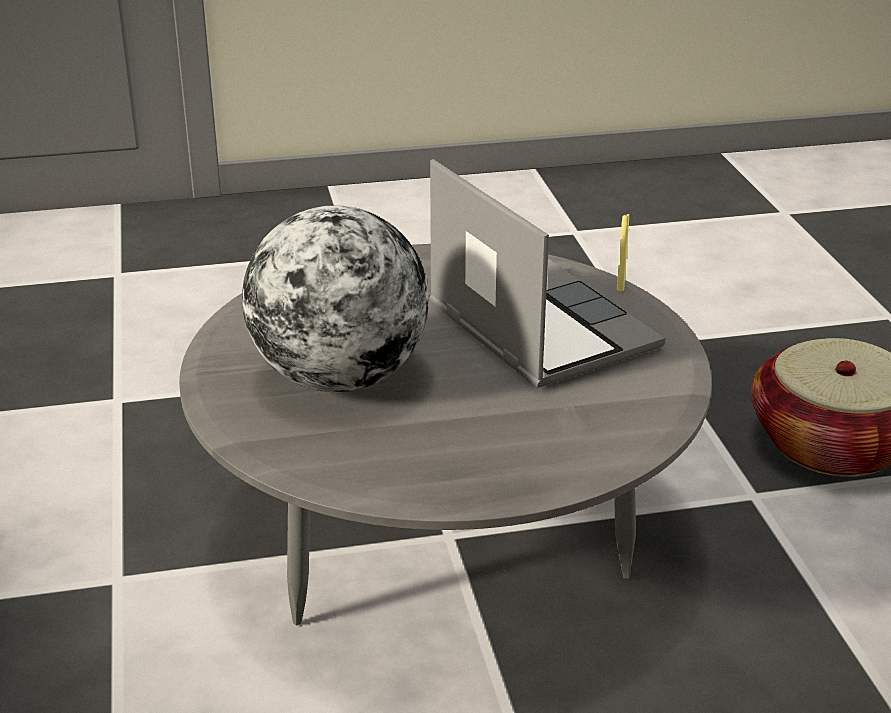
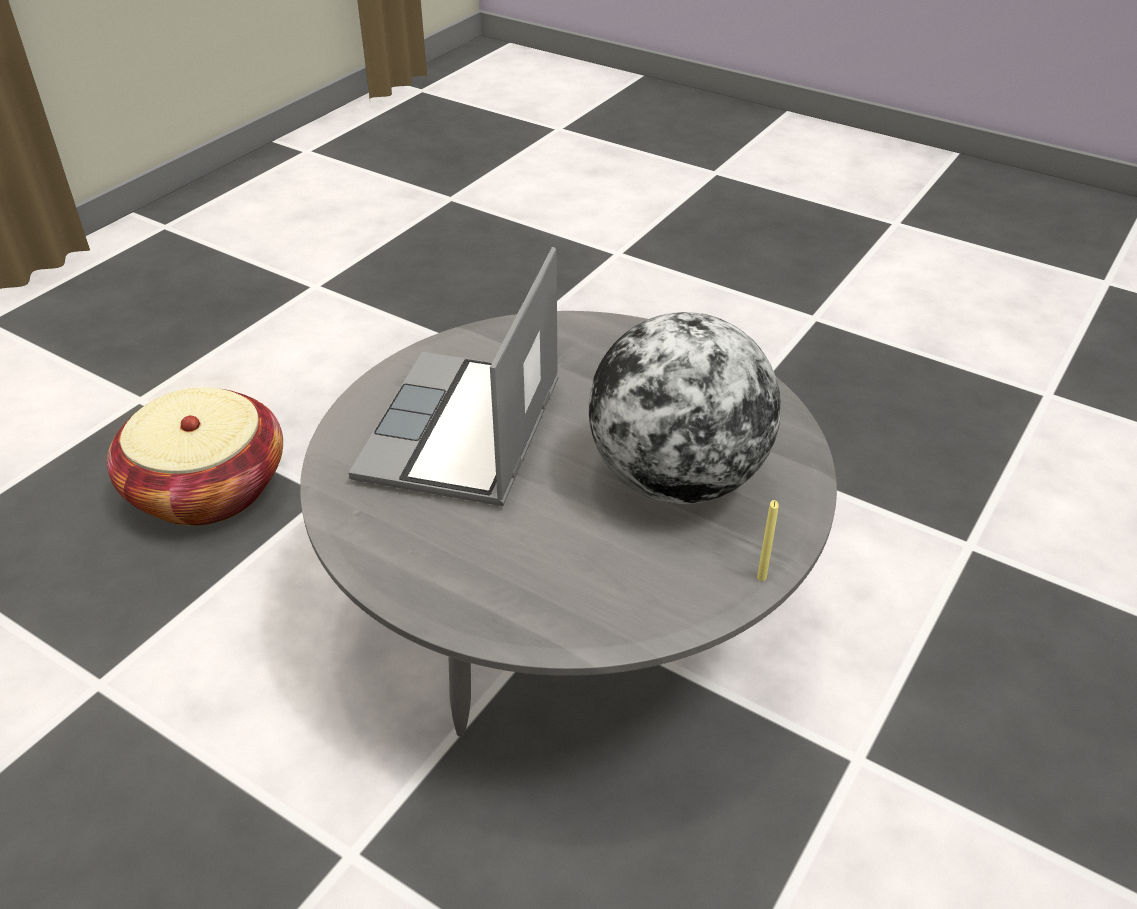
camera: 135 degrees left, 10 degrees up
yellow candle [617,214,629,291] -> yellow candle moved to [757,500,779,581]

